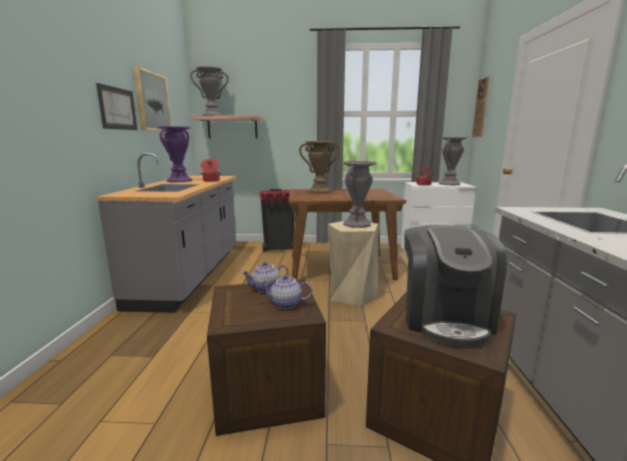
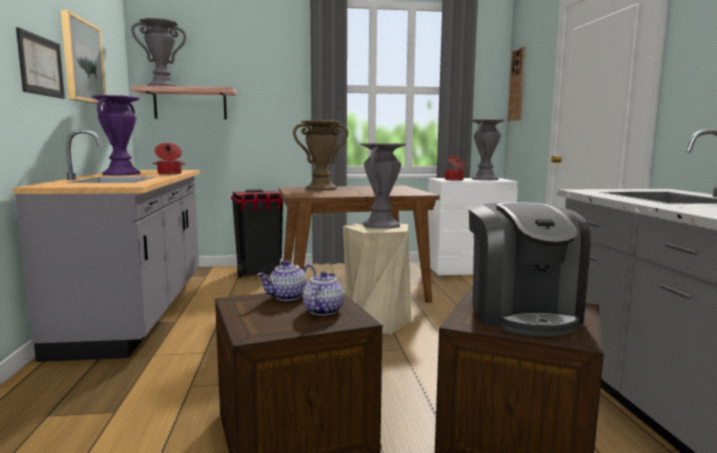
camera: 10 degrees left, 5 degrees down
teapot [260,275,312,309] -> teapot turned 105 degrees clockwise [303,271,344,316]

